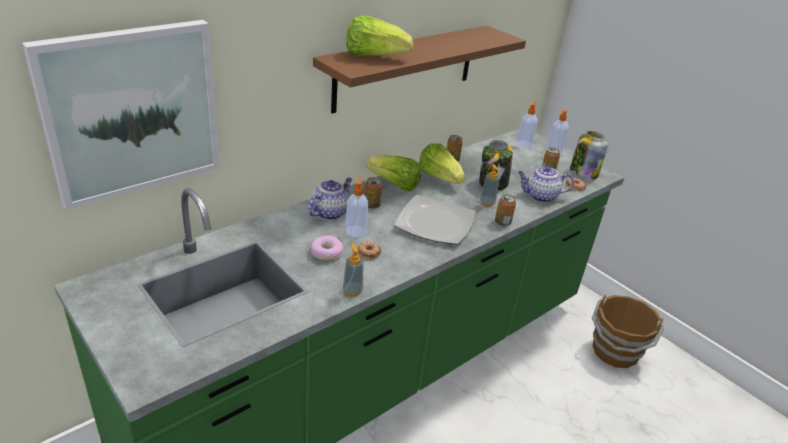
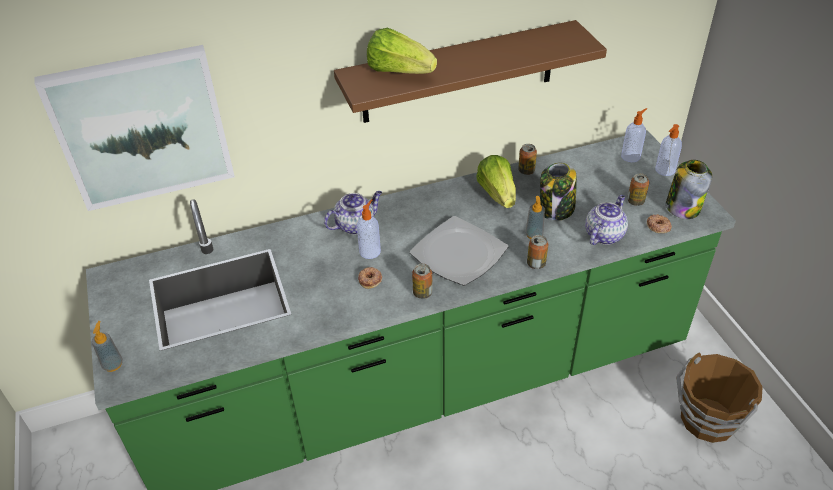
camera: 25 degrees right, 10 degrees up
donut [311,236,344,261] -> none
soap dispenser [343,243,363,297] -> soap dispenser moved to [92,321,123,372]
can [365,177,382,209] -> can moved to [412,264,433,299]
lettuce [366,155,421,192] -> none
teapot [518,166,574,203] -> teapot turned 105 degrees clockwise [585,195,628,245]

